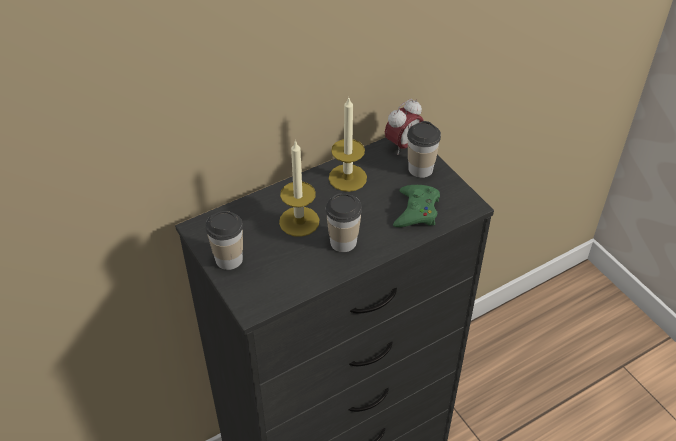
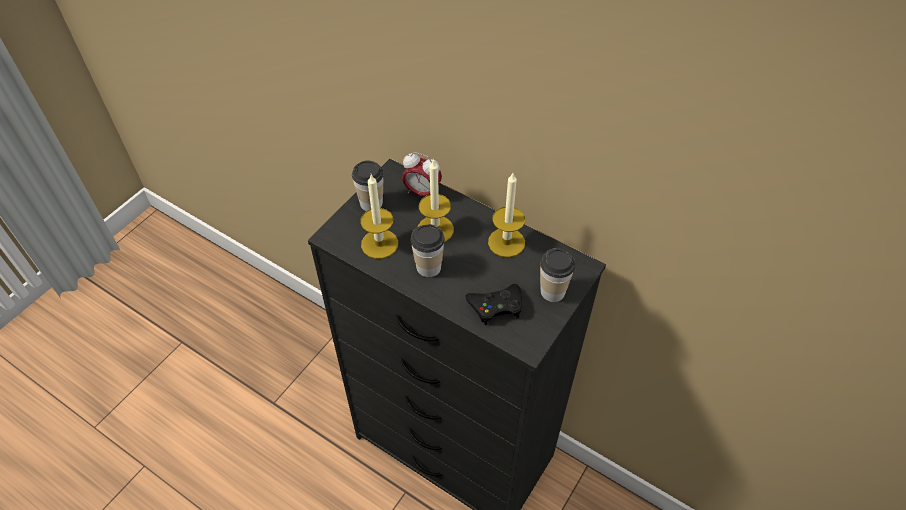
camera: 65 degrees right, 5 degrees up
alarm clock [385,99,424,155] -> alarm clock moved to [402,152,442,196]
green game controller [393,185,440,227] -> black game controller [466,284,522,325]
none -> candle [360,175,398,259]

